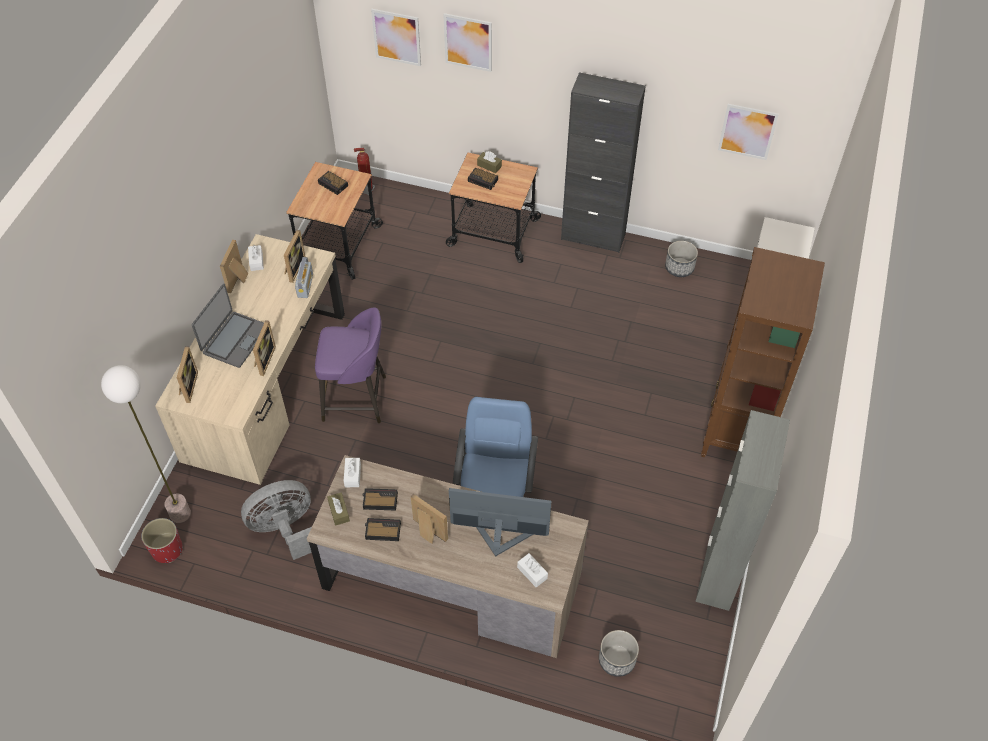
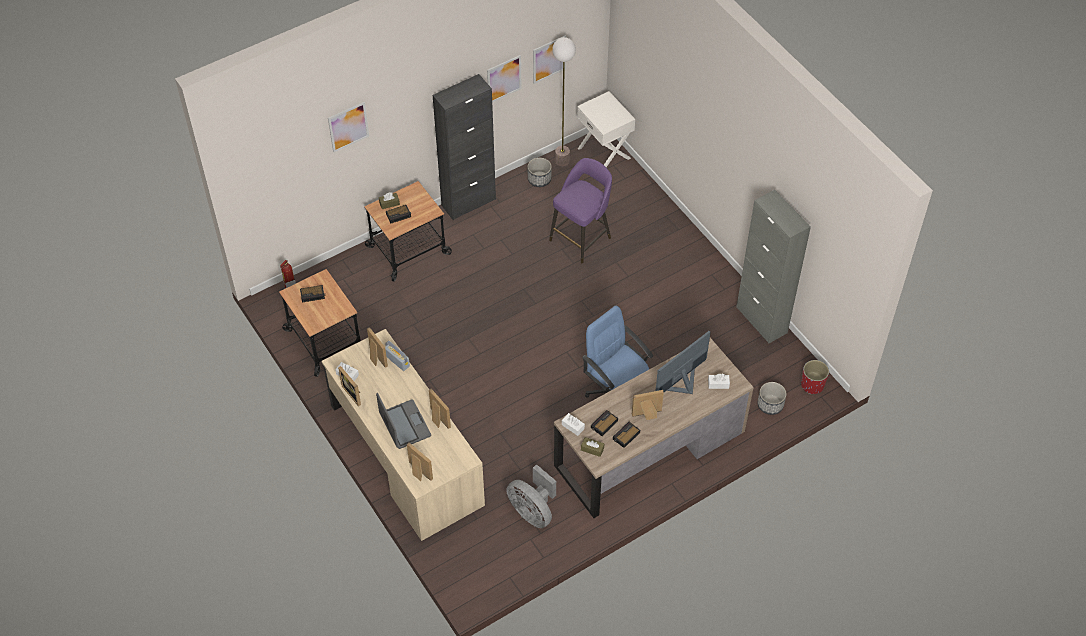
camera: 50 degrees left, 0 degrees up
floor lamp [101,365,191,523] -> floor lamp moved to [552,37,576,167]
red planter [141,518,183,563] -> red planter moved to [801,360,829,394]
grey fan [241,480,312,560] -> grey fan turned 60 degrees counterclockwise [506,464,556,528]
purple stool [315,307,386,423] -> purple stool moved to [549,158,612,263]
picture [371,9,421,66] -> picture moved to [487,55,522,102]
brown bookcase [701,247,825,458] -> none

